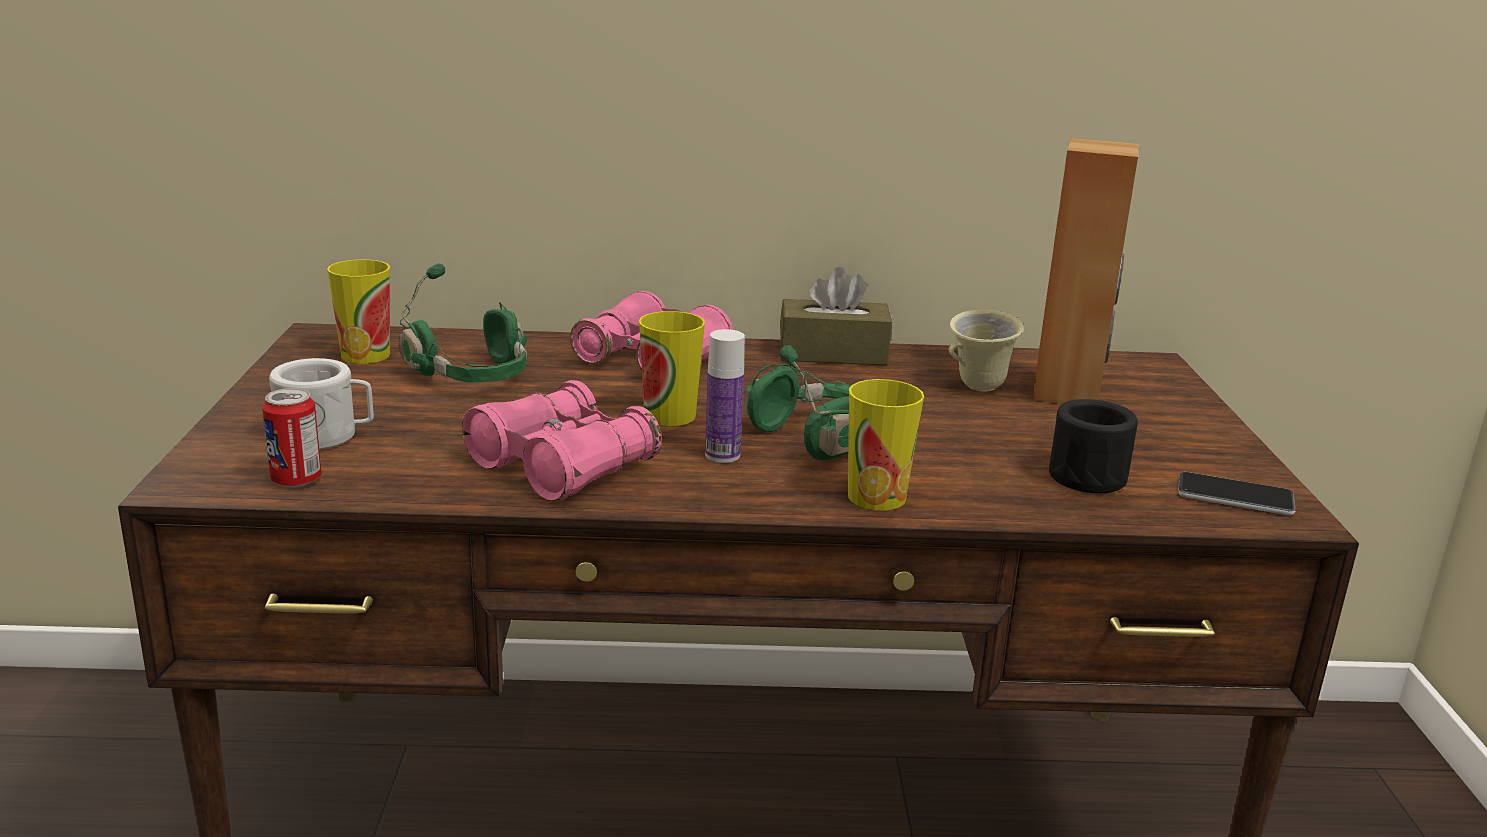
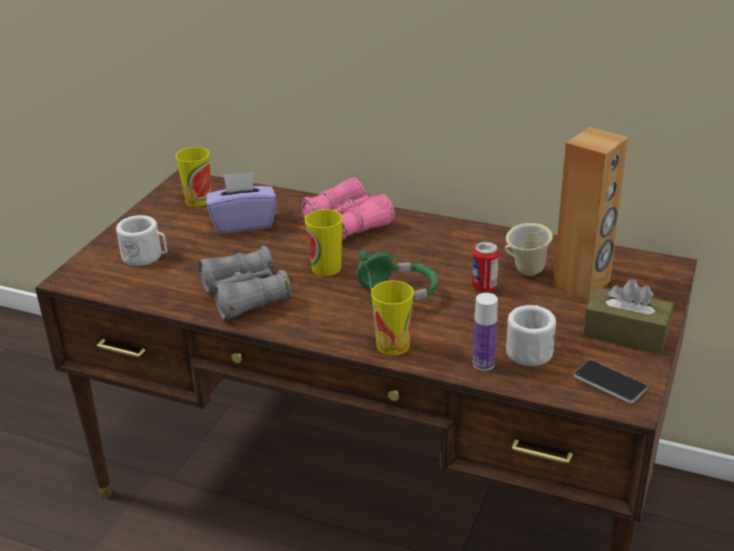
camera: 25 degrees right, 10 degrees up
can [262,388,322,488] -> can moved to [472,242,499,292]
green headphones [399,263,527,383] -> purple tissue box [206,172,277,233]
pink binoculars [462,380,662,501] -> grey binoculars [198,246,292,320]
bottle [705,329,745,463] -> bottle moved to [473,293,498,371]
brown tissue box [780,267,892,366] -> brown tissue box moved to [583,279,674,353]
black mug [1049,399,1138,493] -> white mug [506,305,556,366]

